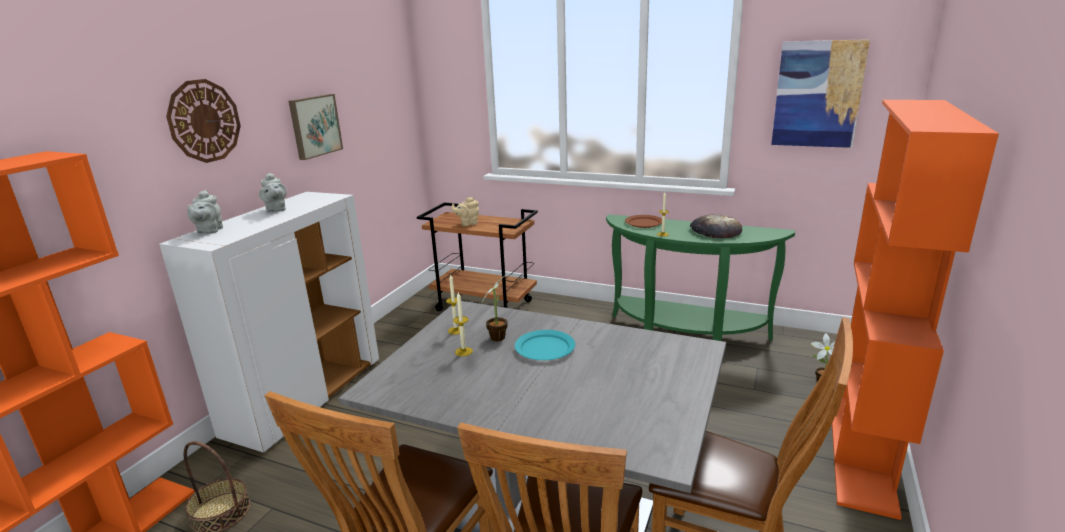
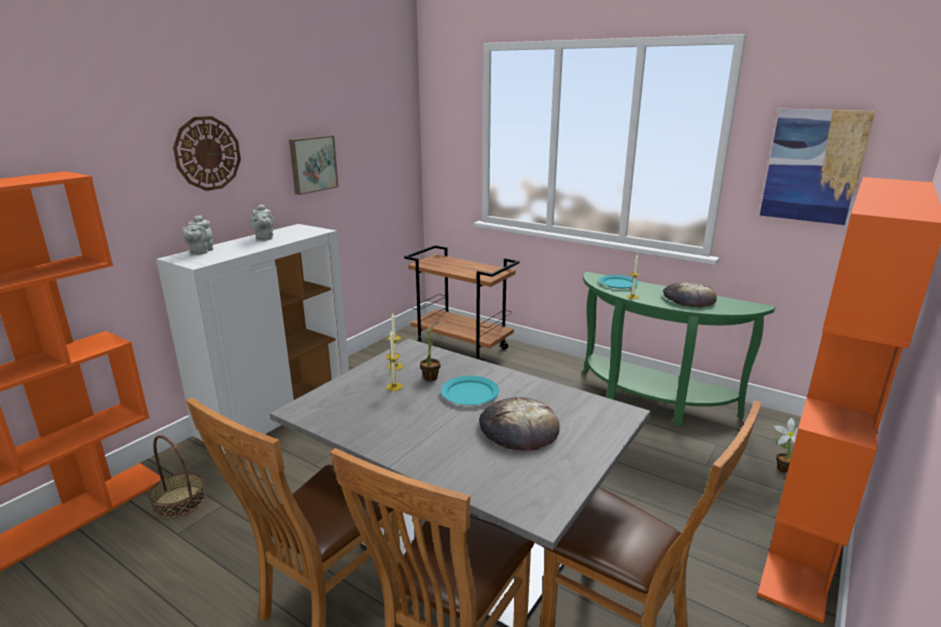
camera: 10 degrees right, 0 degrees up
beige teapot [451,197,479,226] -> none
brown plate [625,215,662,228] -> turquoise plate [599,275,639,289]
none -> bread [479,397,560,451]

